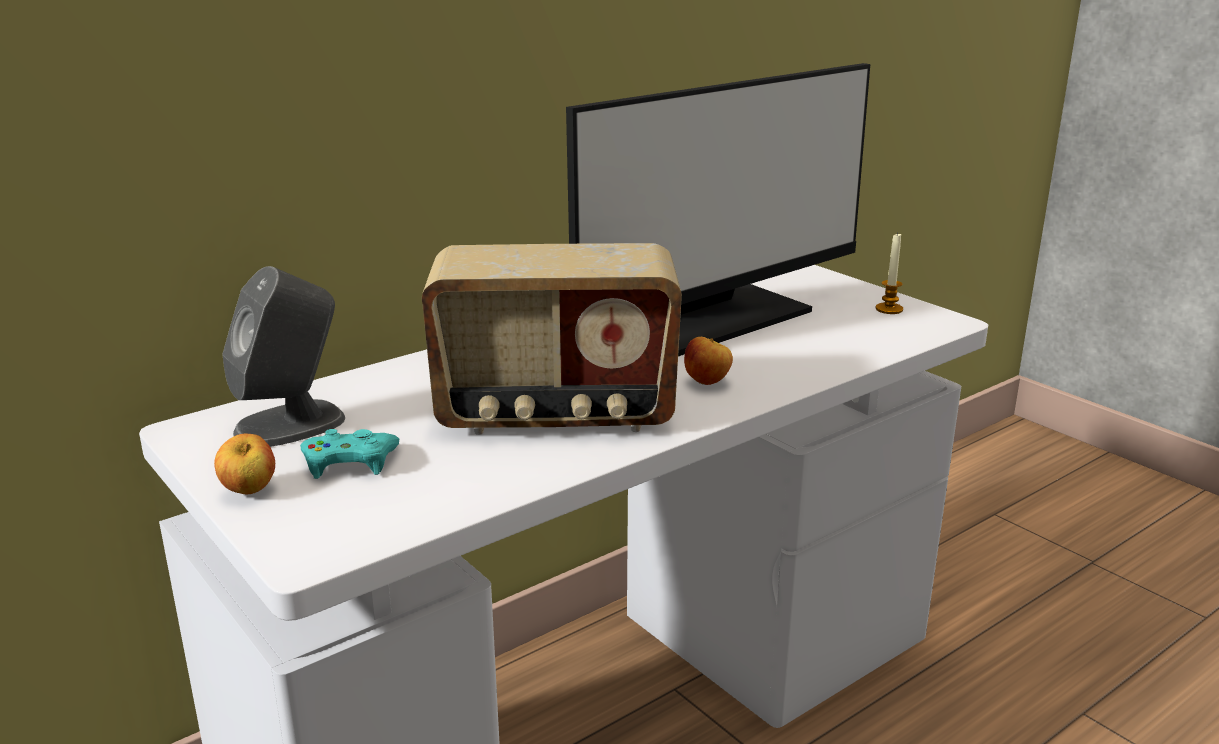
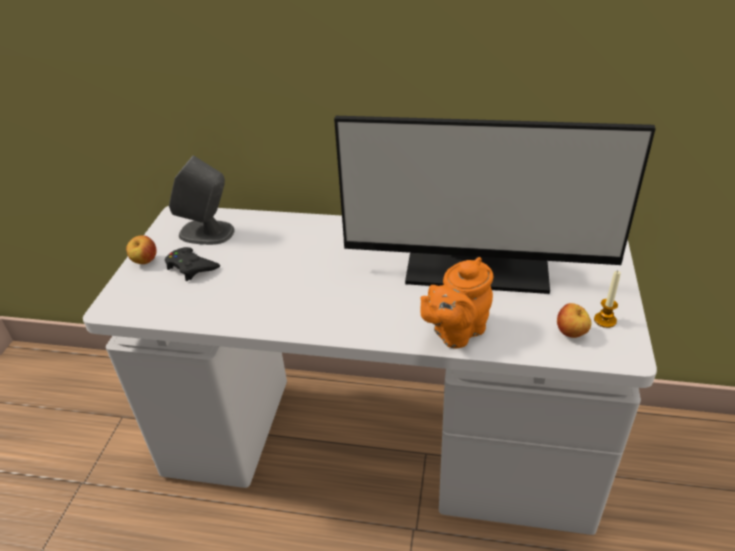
camera: 50 degrees right, 15 degrees up
turquoise game controller [300,429,399,479] -> black game controller [165,247,220,281]
radio [422,243,682,435] -> none
apple [684,337,733,385] -> apple moved to [557,303,591,338]
none -> orange teapot [420,257,493,348]

